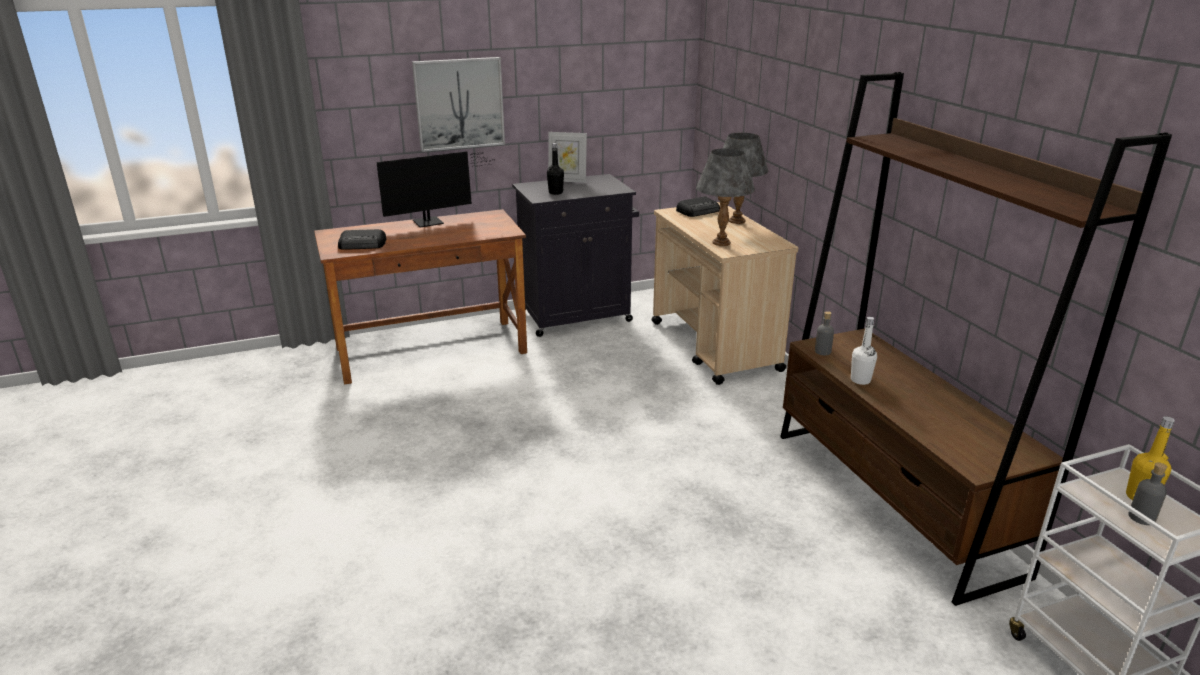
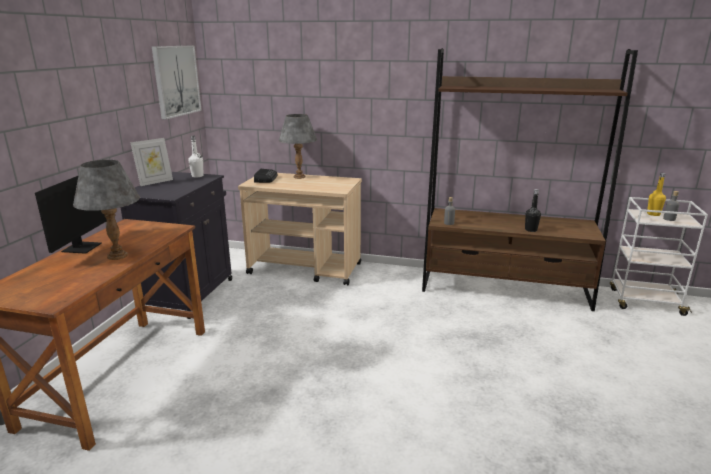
camera: 55 degrees left, 5 degrees down
radio [338,229,386,249] -> none
picture [412,57,505,152] -> picture moved to [152,46,202,119]
black bottle [547,143,564,195] -> black bottle moved to [525,189,541,232]
grey table lamp [696,148,755,246] -> grey table lamp moved to [73,160,140,260]
white bottle [851,317,877,385] -> white bottle moved to [188,136,204,178]

